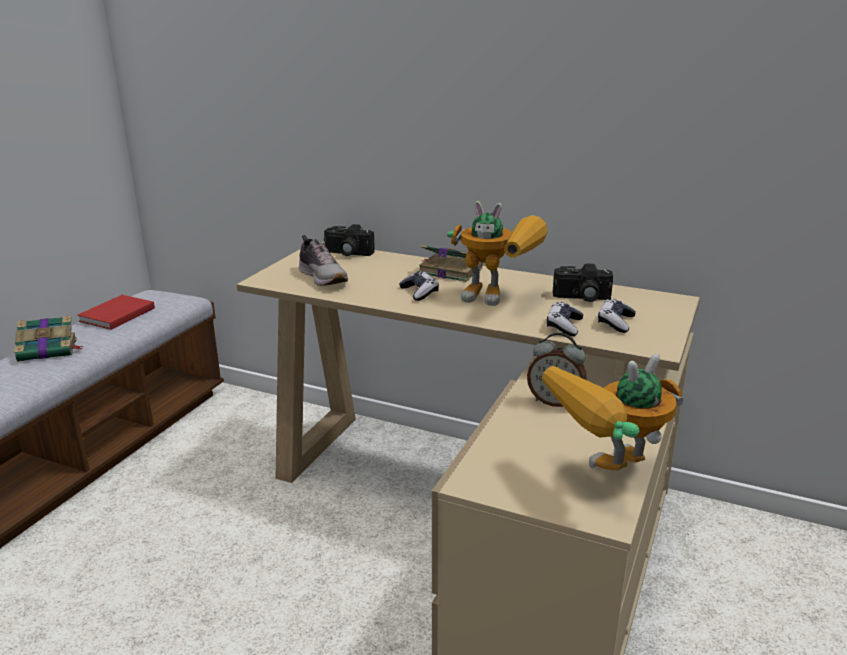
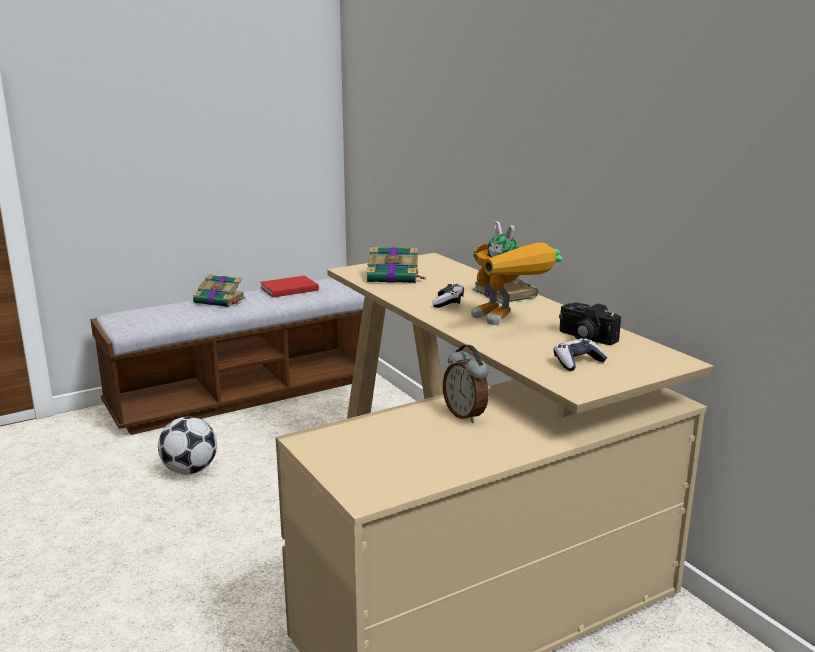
camera: 35 degrees right, 5 degrees down
shoe [299,235,348,286] -> book [367,247,426,283]
camera [324,224,375,256] -> none
toy robot [542,353,683,471] -> none
game controller [547,302,583,336] -> none
none -> football [158,416,217,474]

